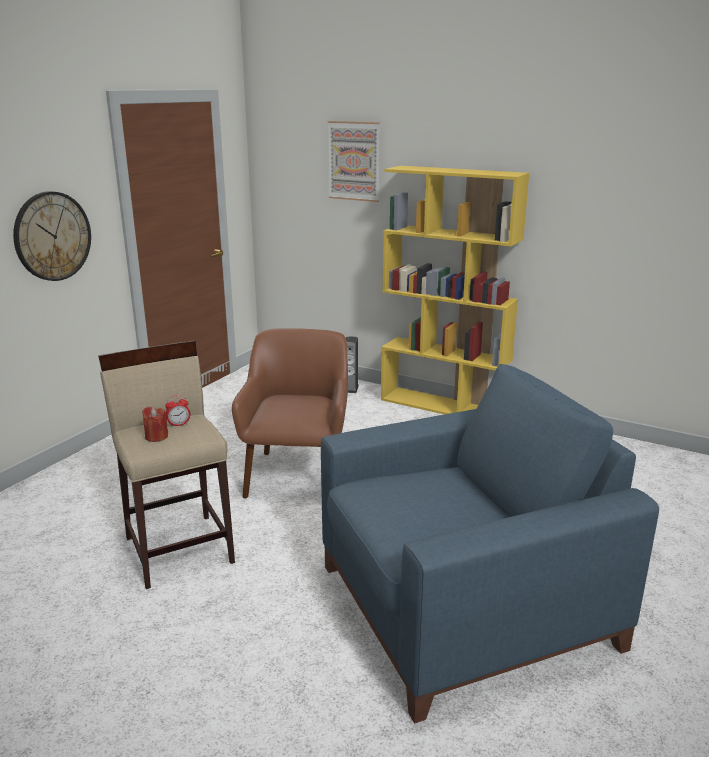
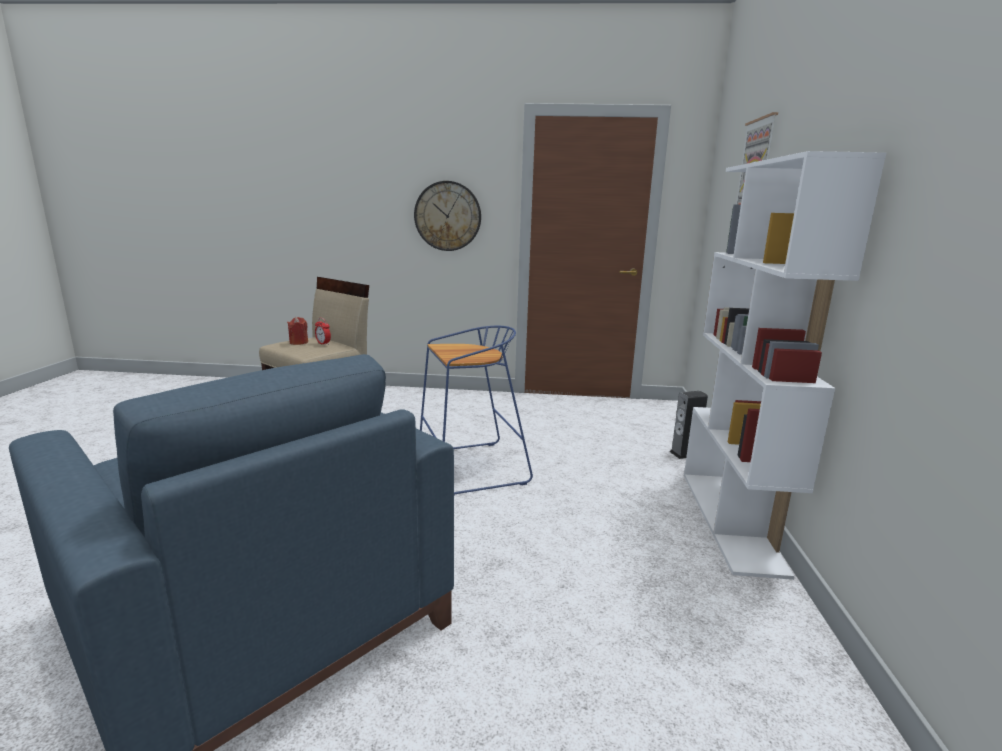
camera: 65 degrees right, 5 degrees down
brown armchair [232,329,348,499] -> blue stool [420,326,533,496]
yellow bookcase [381,166,530,414] -> white bookcase [684,151,886,580]

